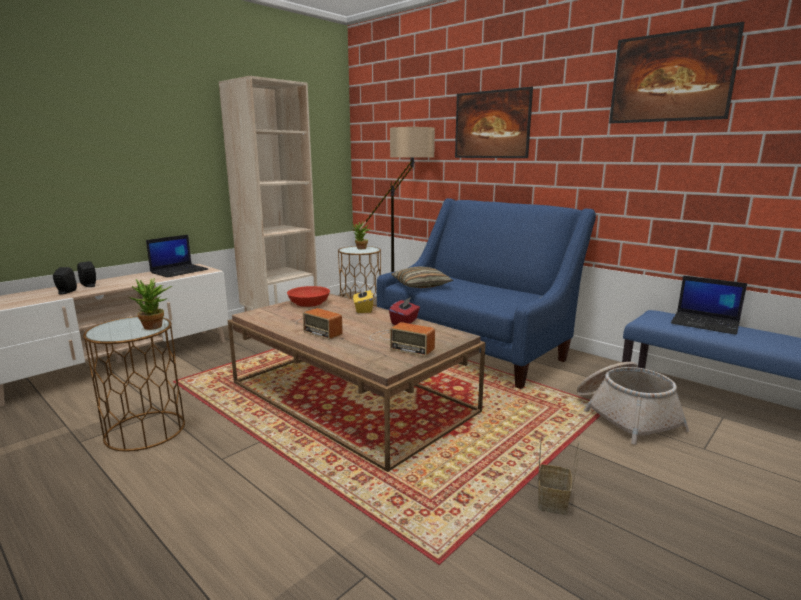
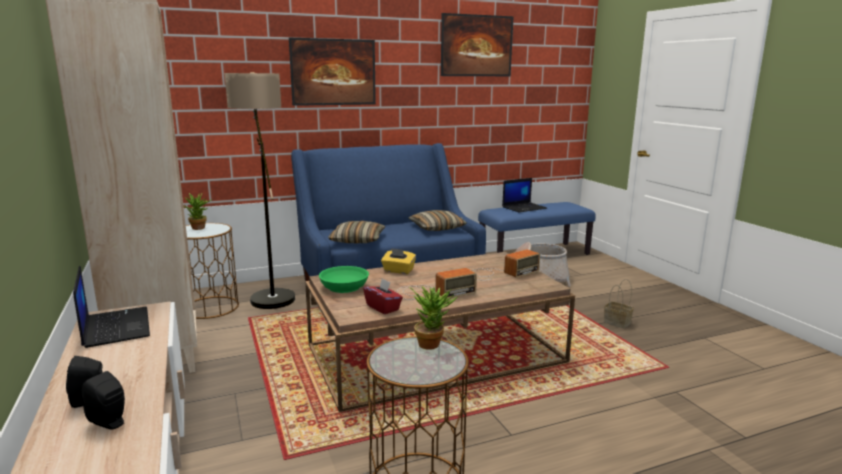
camera: 65 degrees left, 0 degrees up
red bowl [287,286,330,307] -> green bowl [319,266,369,293]
red tissue box [389,297,420,325] -> red tissue box moved to [363,278,403,314]
none -> pillow [408,210,467,231]

